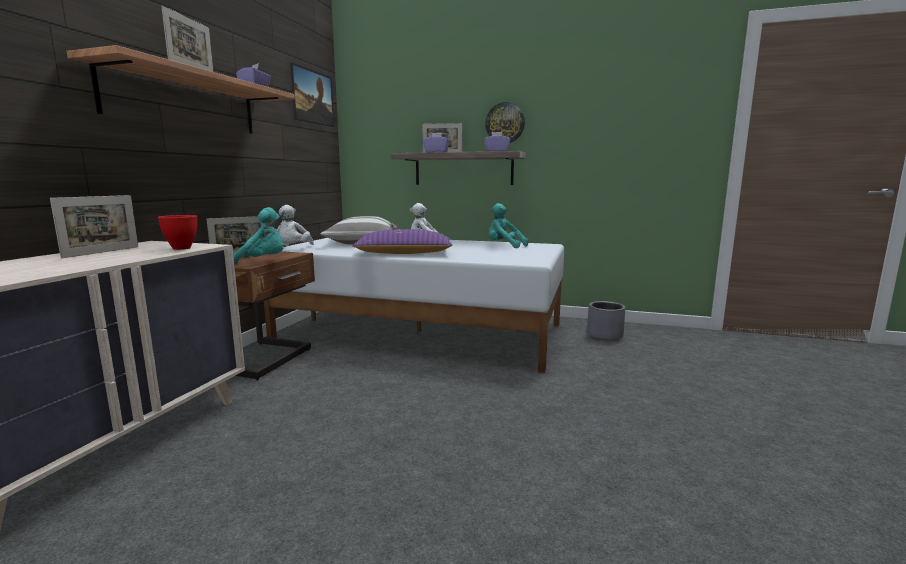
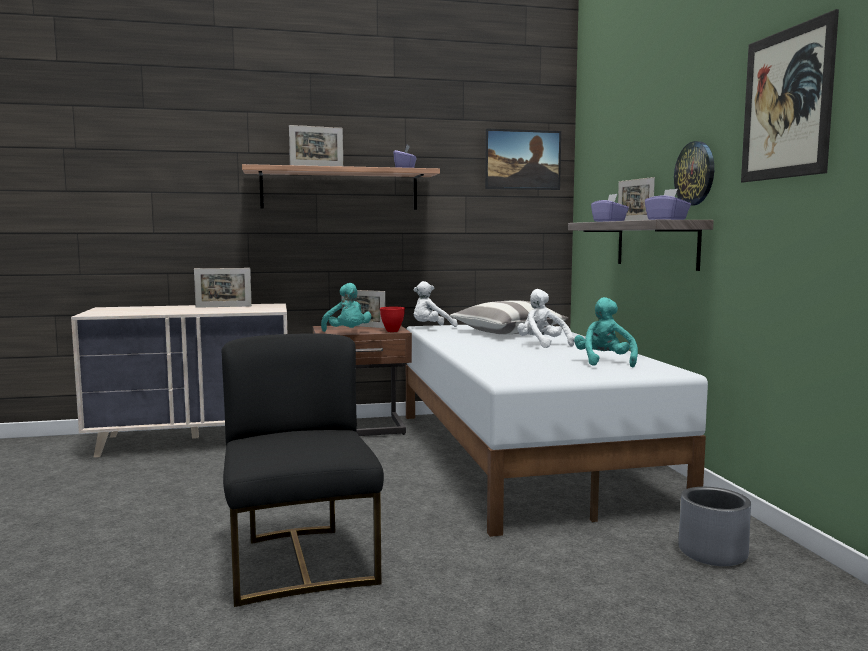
camera: 60 degrees right, 5 degrees down
red bowl [158,215,197,250] -> red bowl moved to [380,307,405,332]
purple pillow [352,229,453,254] -> none
none -> black chair [222,333,384,607]
none -> picture [741,9,839,182]

